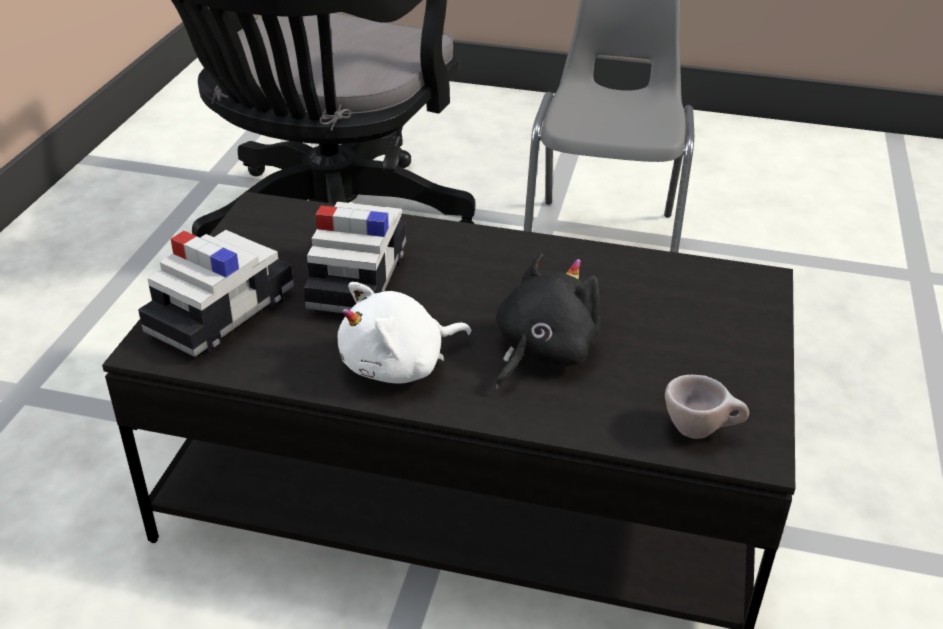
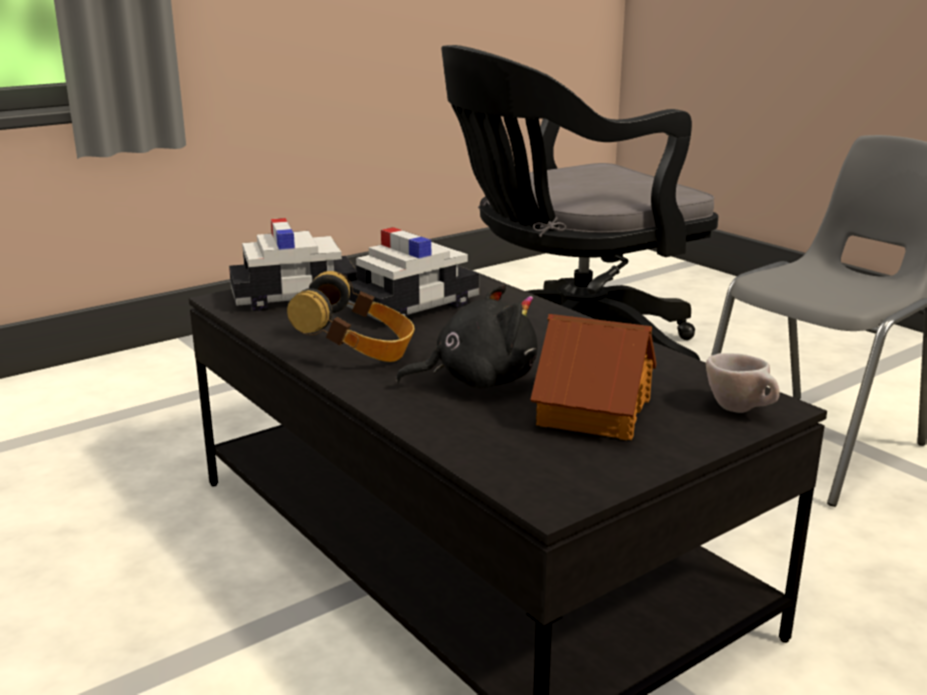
camera: 40 degrees right, 15 degrees down
white plush toy [338,282,471,384] -> headphones [287,271,415,362]
beige cup [665,375,749,439] -> beige cup moved to [706,353,780,413]
none -> toy house [530,314,656,440]

